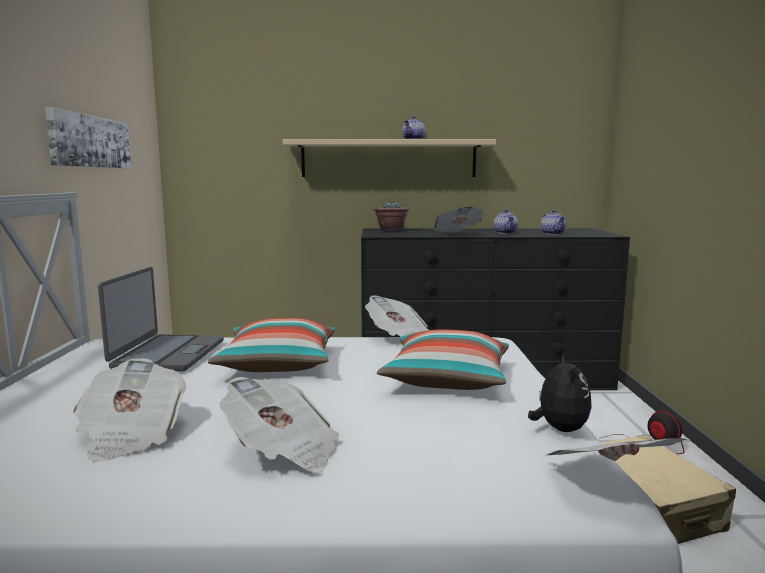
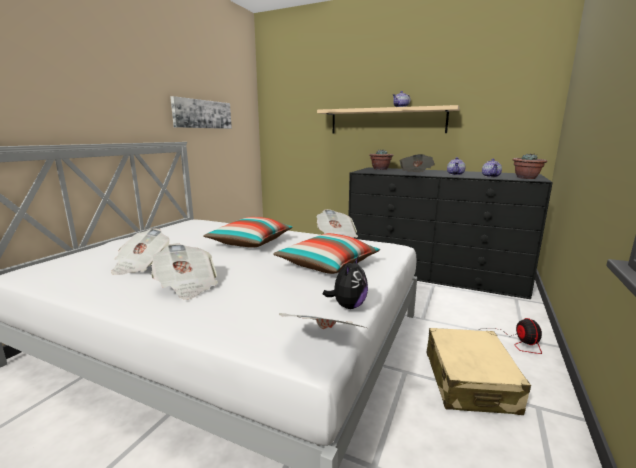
camera: 25 degrees right, 5 degrees up
laptop [98,267,223,371] -> none
none -> potted plant [512,154,547,179]

